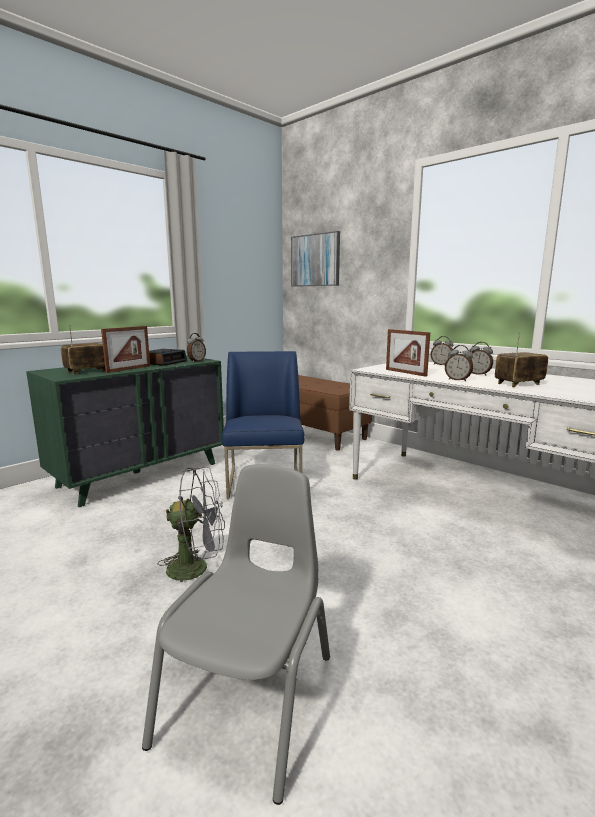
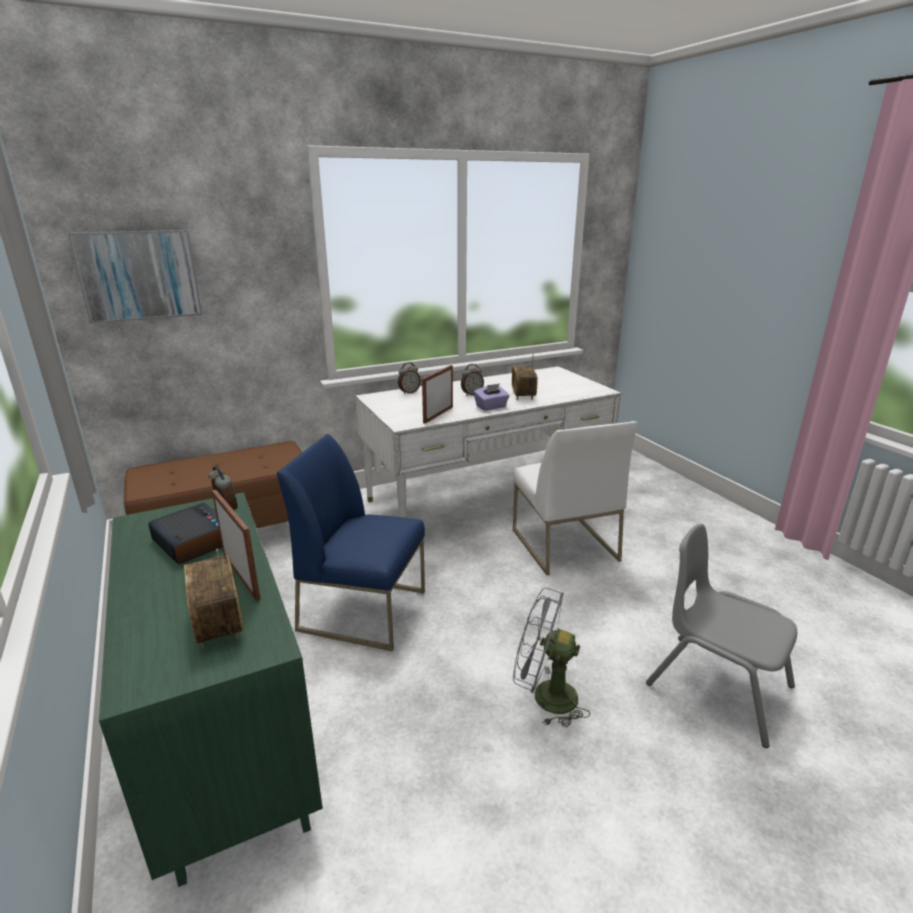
camera: 70 degrees left, 10 degrees up
grey fan [157,467,225,582] -> grey fan turned 90 degrees counterclockwise [513,588,590,727]
picture frame [386,329,430,377] -> picture frame turned 135 degrees clockwise [422,365,453,424]
alarm clock [445,345,473,381] -> purple tissue box [474,384,509,411]
none -> white chair [513,421,637,575]

